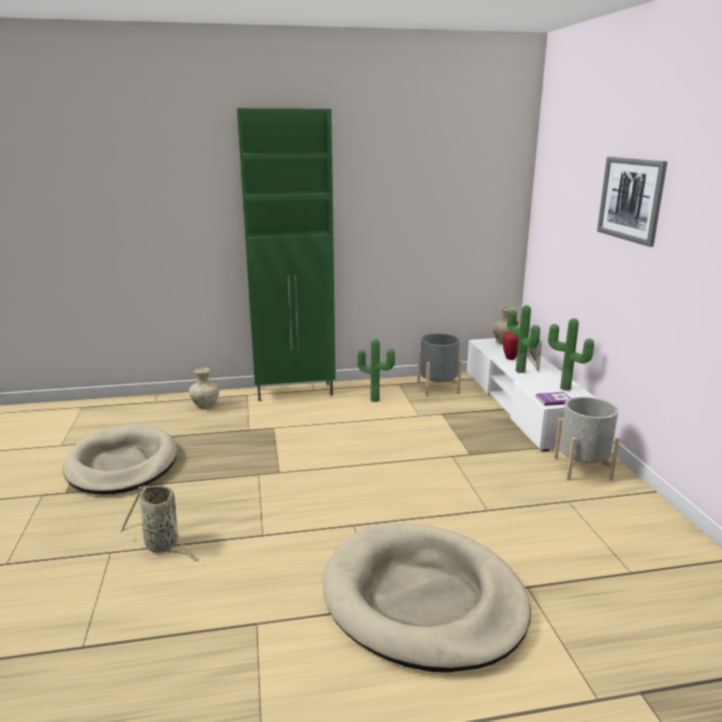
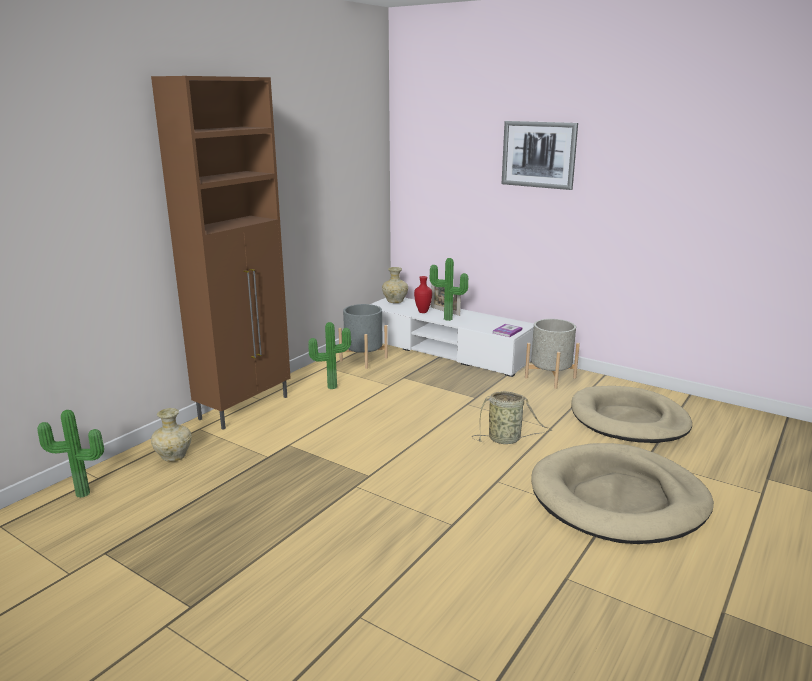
camera: 45 degrees left, 0 degrees up
beige dog bed [62,424,177,494] -> beige dog bed moved to [571,386,692,443]
basket [120,485,199,561] -> basket moved to [472,391,552,444]
green cabinet [237,108,336,401] -> brown cabinet [151,76,291,430]
potted plant [548,318,594,391] -> potted plant moved to [37,410,104,498]

